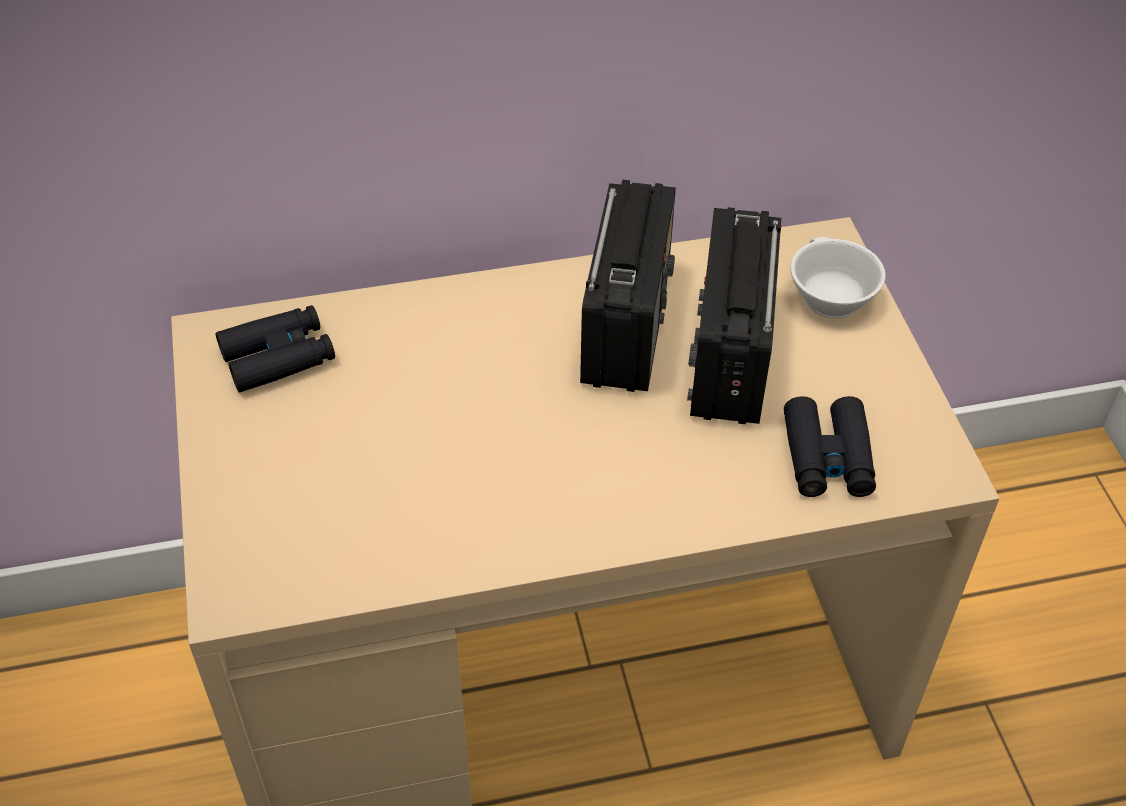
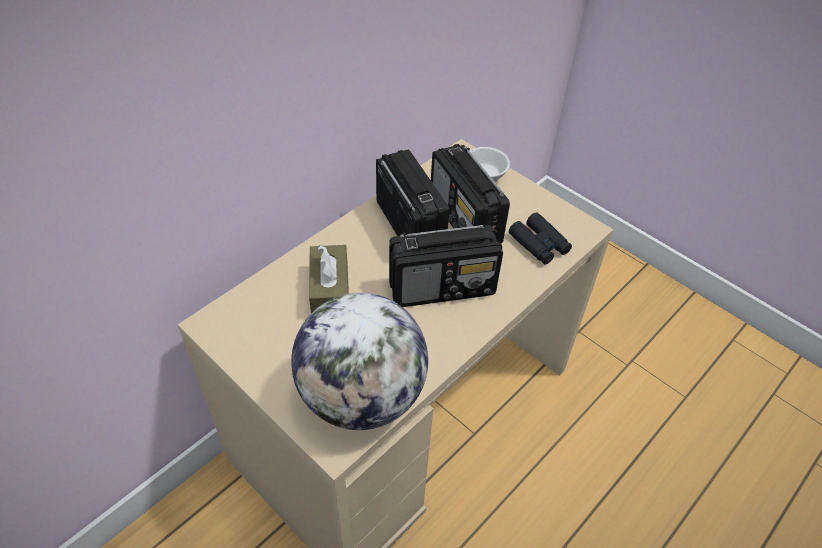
camera: 35 degrees left, 0 degrees up
black binoculars [215,305,335,392] -> none
none -> globe [291,293,428,430]
none -> brown tissue box [309,245,349,313]
none -> radio [389,225,503,307]

